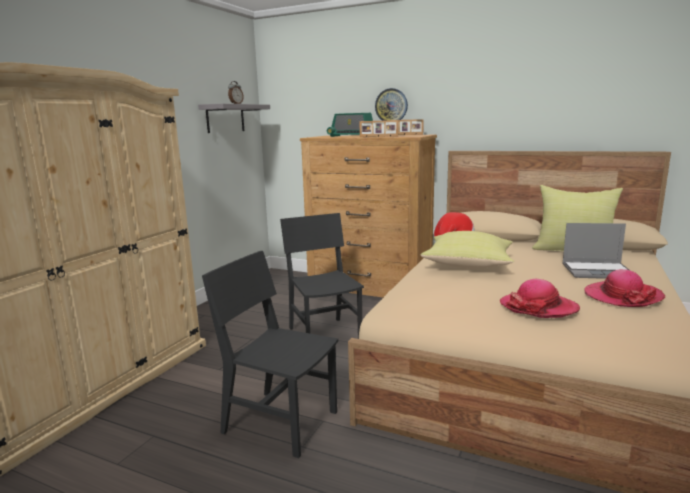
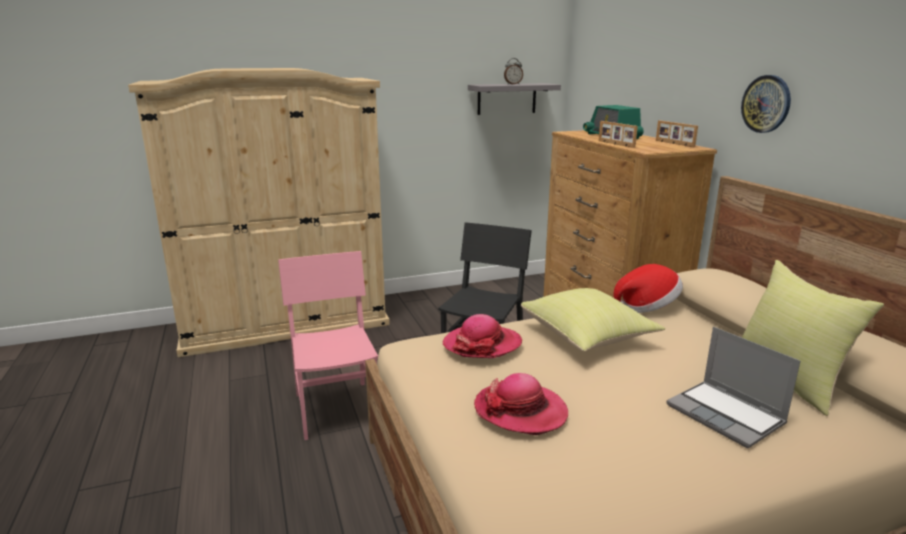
camera: 45 degrees right, 5 degrees up
black chair [202,251,338,458] -> pink chair [278,251,378,440]
wall clock [375,88,408,121] -> wall clock moved to [741,75,791,133]
hat [585,269,666,307] -> hat moved to [443,314,522,358]

